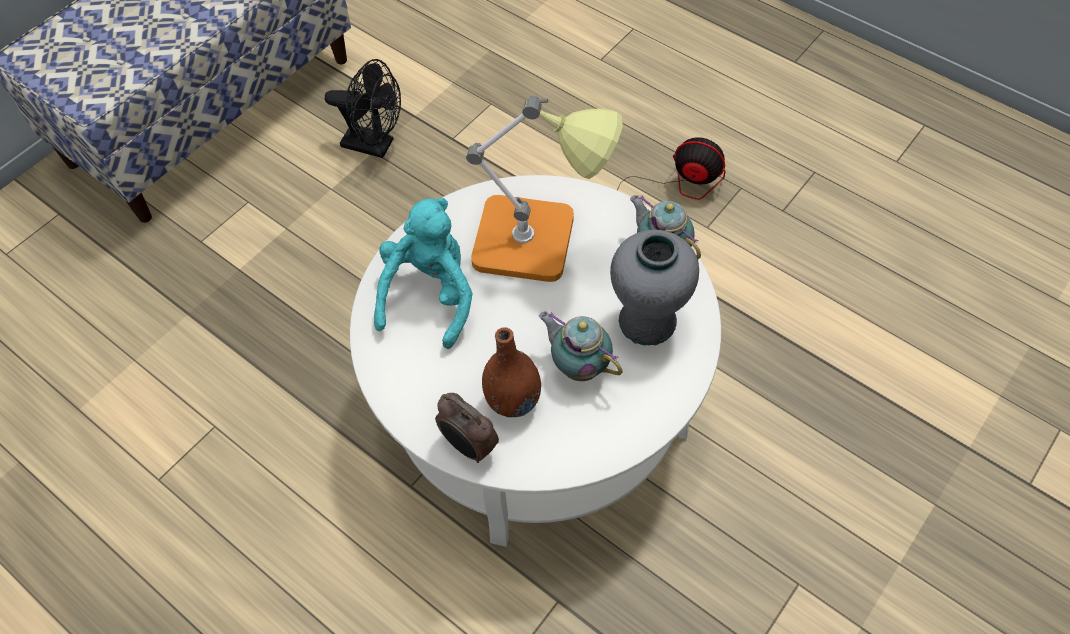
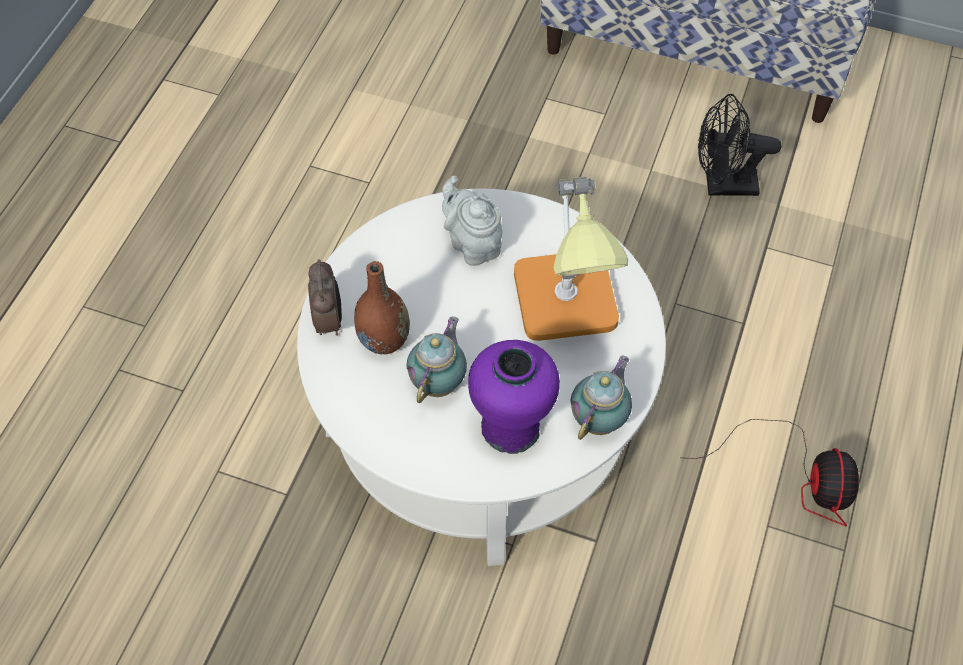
camera: 70 degrees right, 0 degrees up
black fan [325,59,401,158] -> black fan turned 90 degrees clockwise [698,94,782,196]
turquoise plush toy [374,198,473,349] -> grey teapot [442,175,503,266]
alarm clock [435,393,499,463] -> alarm clock turned 150 degrees clockwise [308,259,342,336]
grey vase [610,230,699,345] -> purple vase [468,340,560,454]

